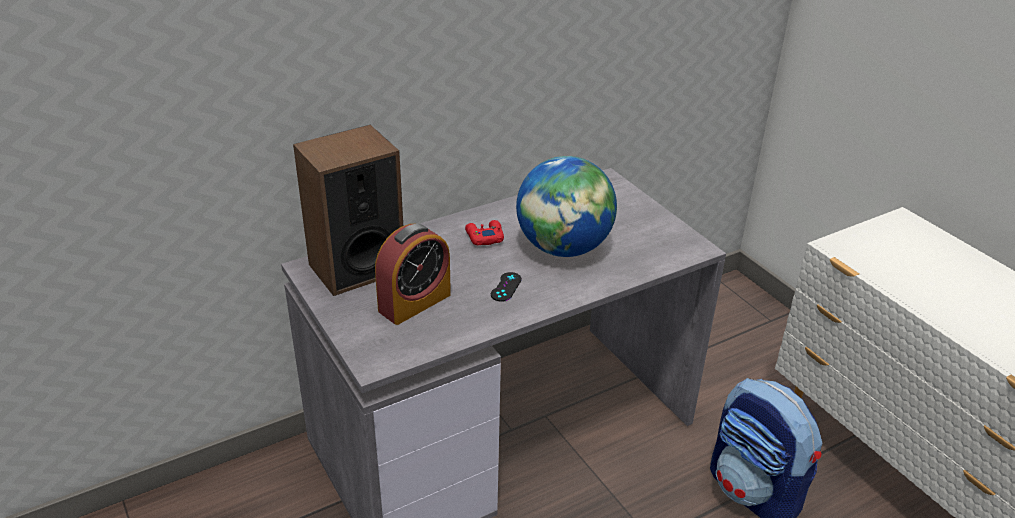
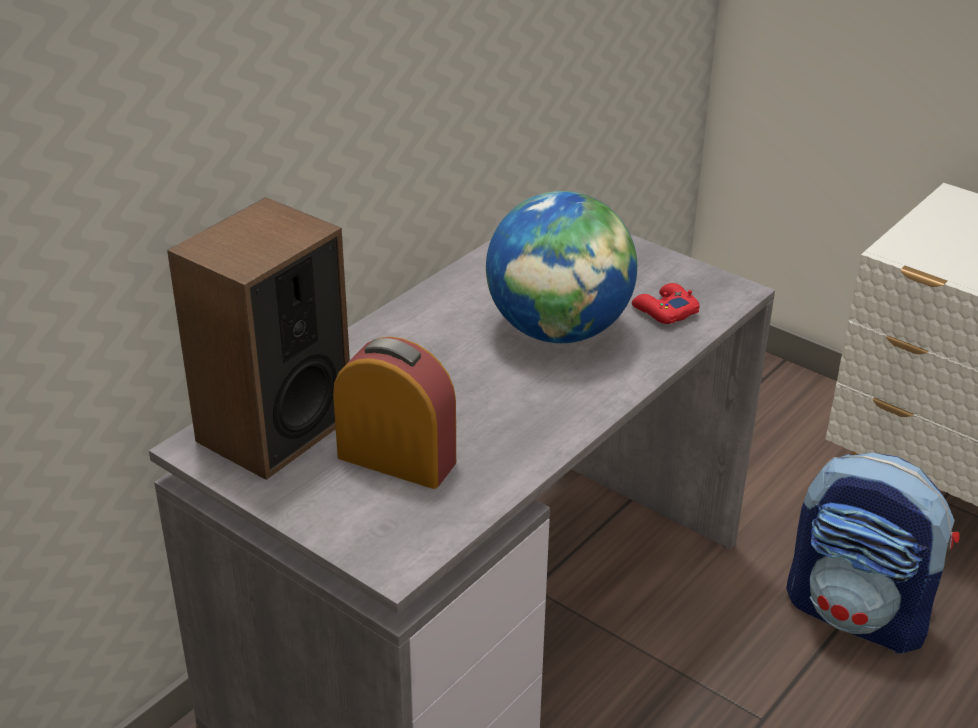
camera: 20 degrees left, 0 degrees up
alarm clock [375,224,451,325] -> alarm clock turned 90 degrees counterclockwise [333,337,456,489]
red game controller [465,220,504,245] -> red game controller moved to [632,283,700,324]
black game controller [491,272,522,302] -> none

